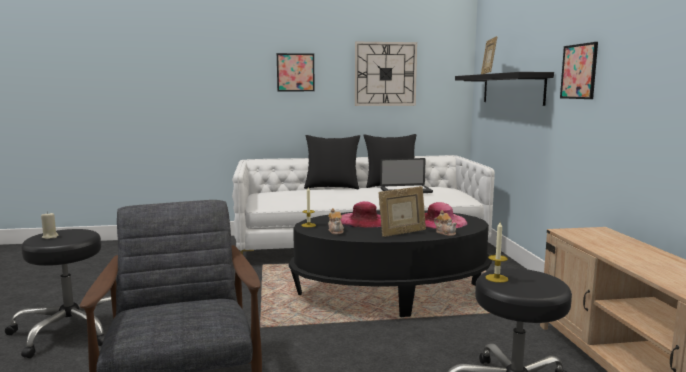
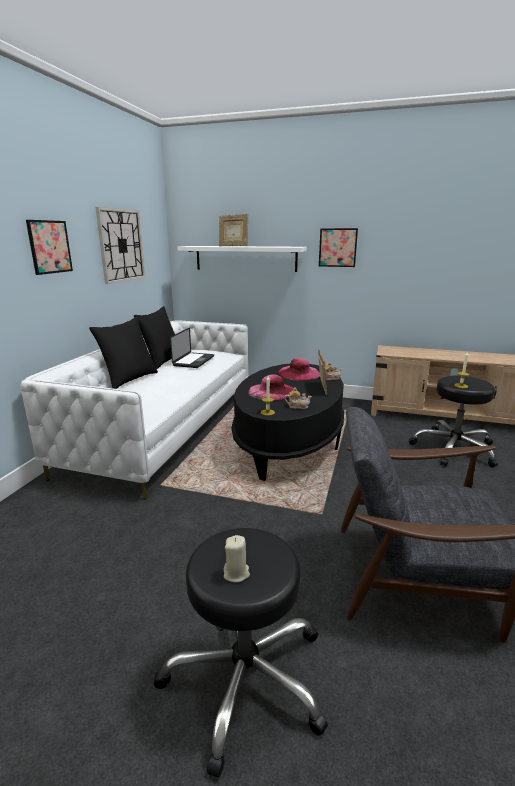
camera: 65 degrees left, 10 degrees up
black shelf [455,72,554,106] -> white shelf [177,246,307,272]

